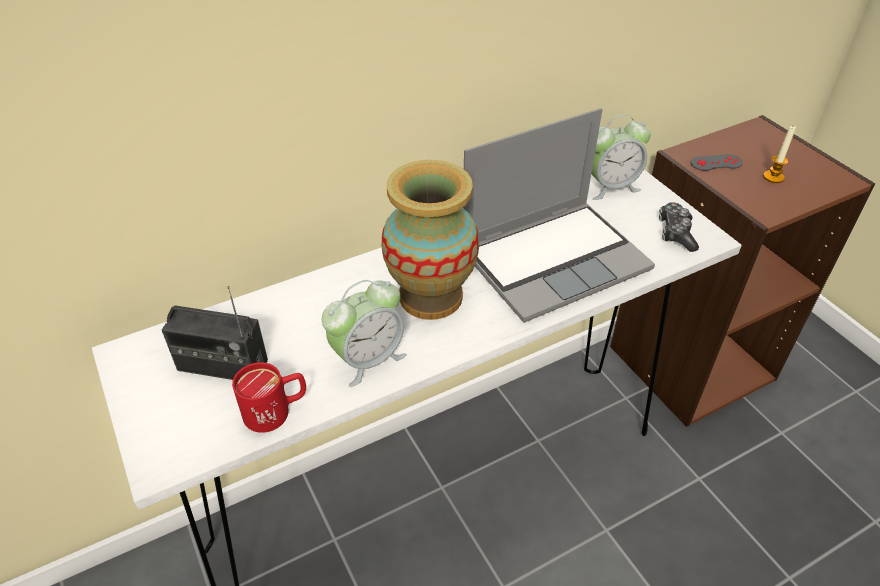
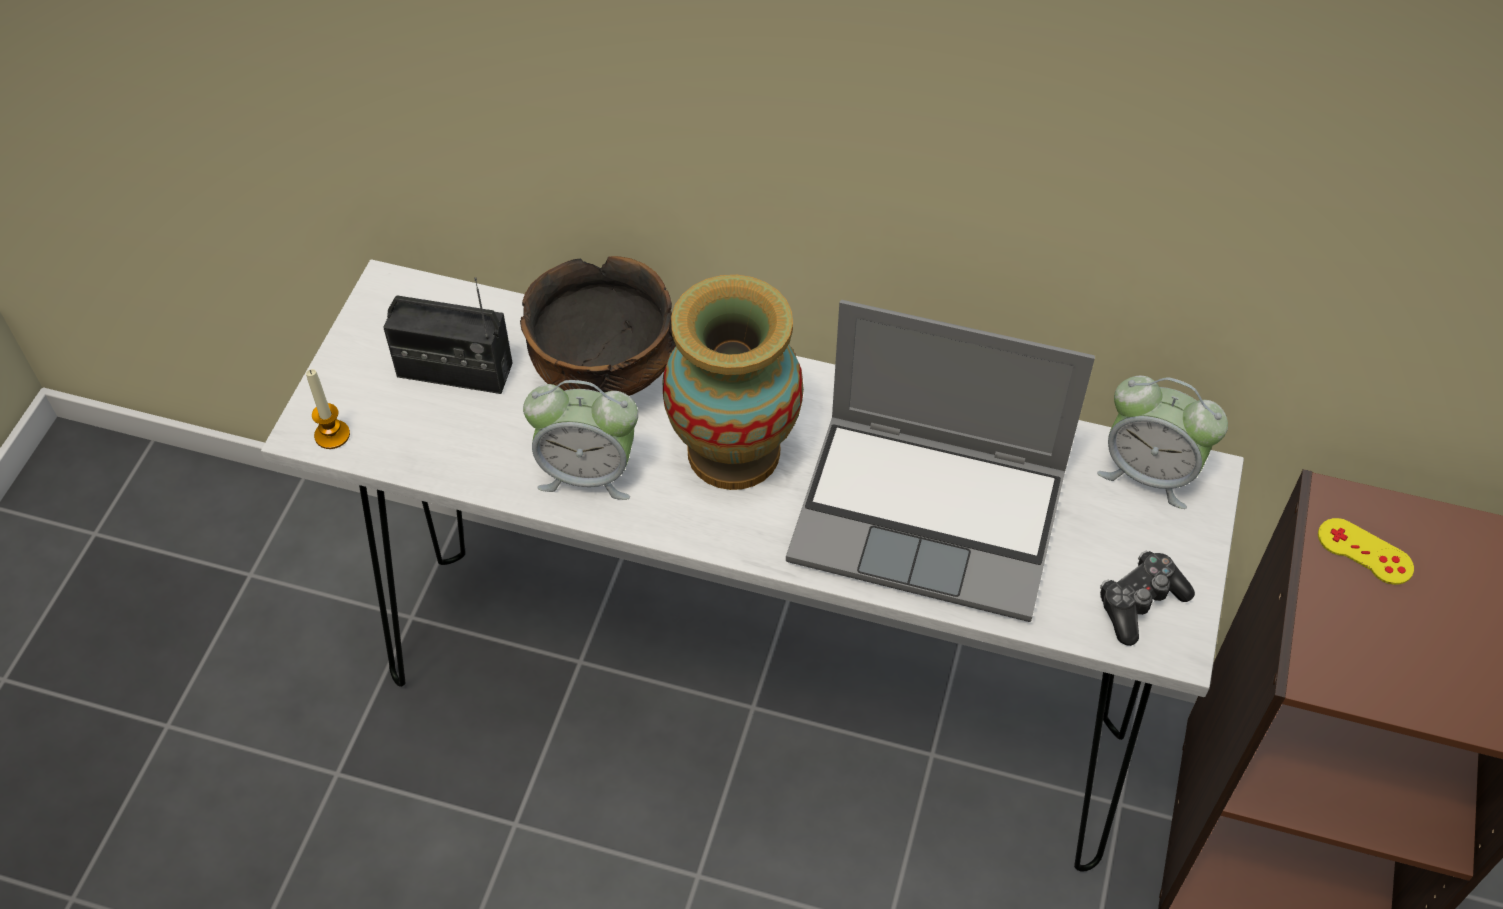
camera: 45 degrees right, 10 degrees up
radio [162,286,268,380] -> radio turned 45 degrees counterclockwise [383,277,513,394]
red mug [232,362,306,433] -> none
grey game controller [691,154,743,171] -> yellow game controller [1318,518,1414,585]
candle [763,125,796,183] -> candle moved to [306,369,350,449]
none -> bowl [520,256,676,396]

